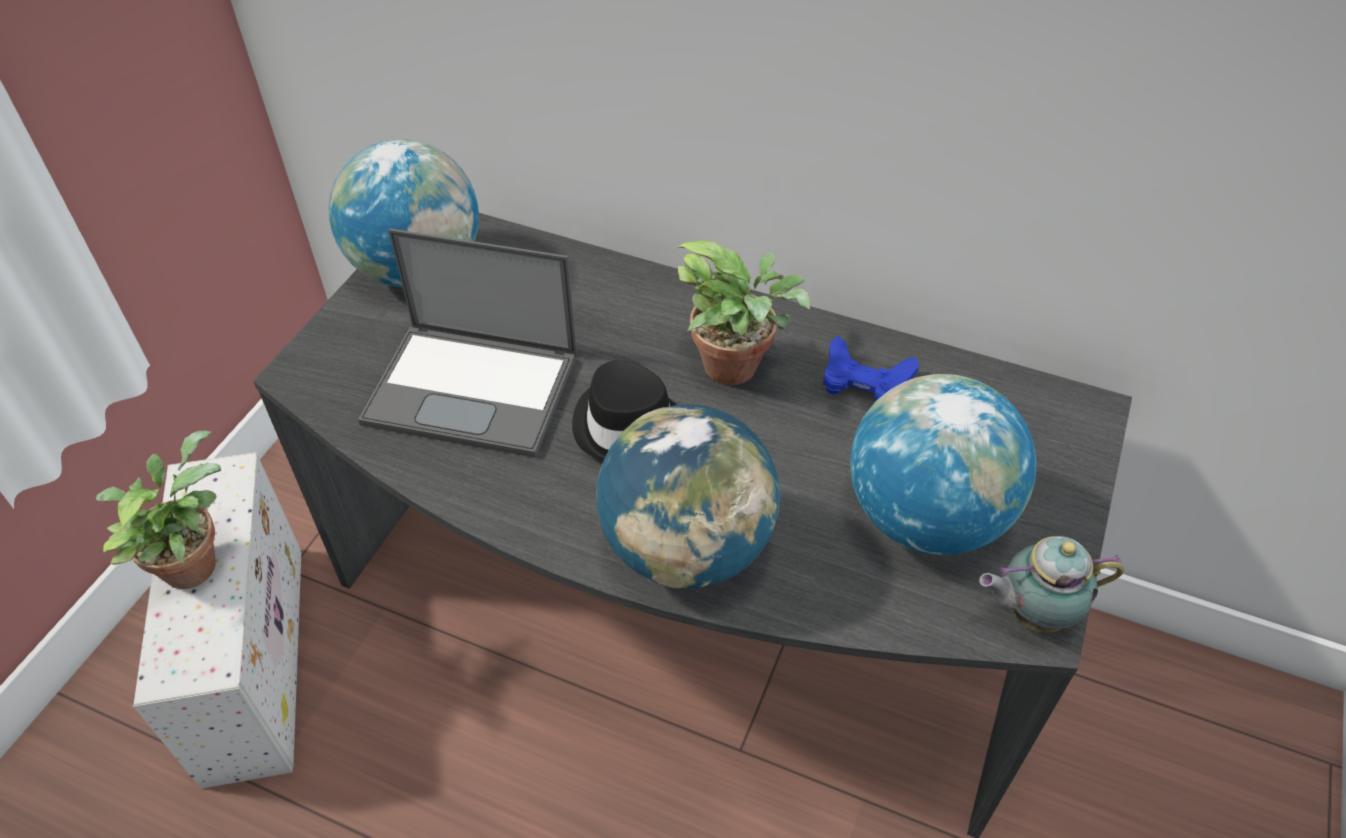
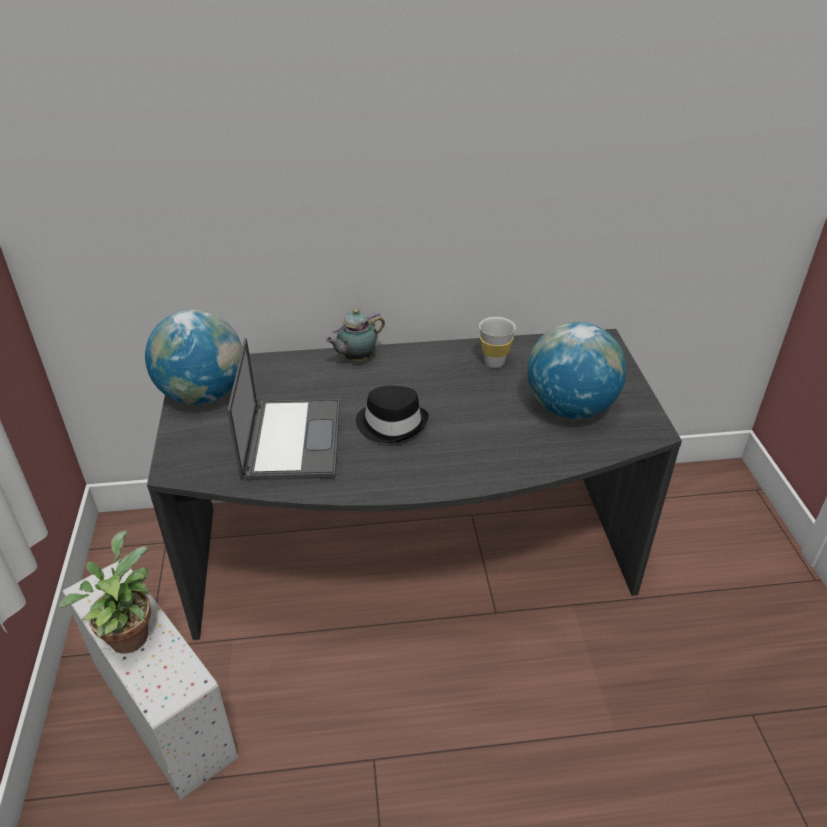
camera: 30 degrees left, 10 degrees down
laptop [358,229,577,458] -> laptop turned 75 degrees counterclockwise [227,338,340,480]
globe [596,404,780,589] -> none
potted plant [676,240,810,385] -> none
blue game controller [823,336,919,400] -> white cup [479,317,516,368]
teapot [979,536,1124,633] -> teapot moved to [326,309,385,361]

